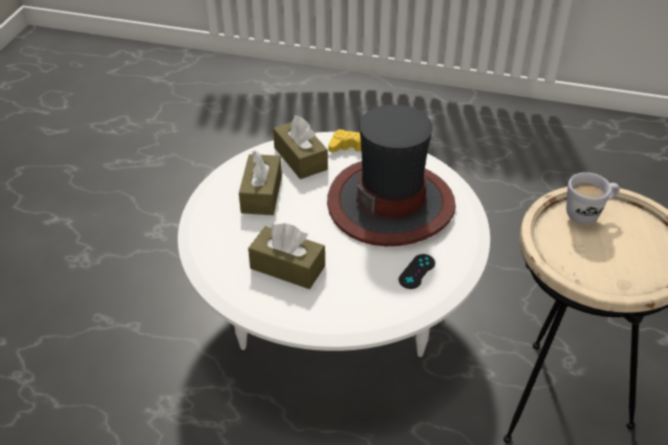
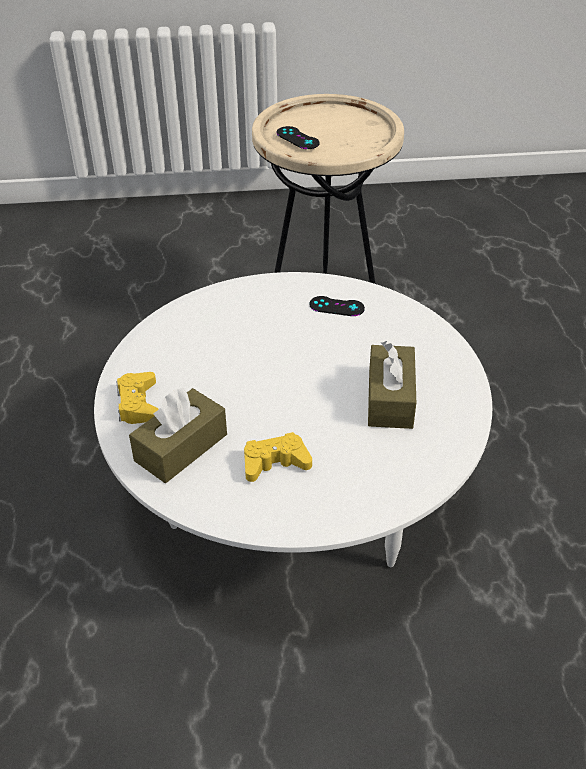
camera: 110 degrees left, 0 degrees up
brown tissue box [239,151,282,215] -> yellow game controller [244,432,312,482]
hat [327,105,456,246] -> none
white mug [566,172,620,224] -> black game controller [277,126,320,149]

